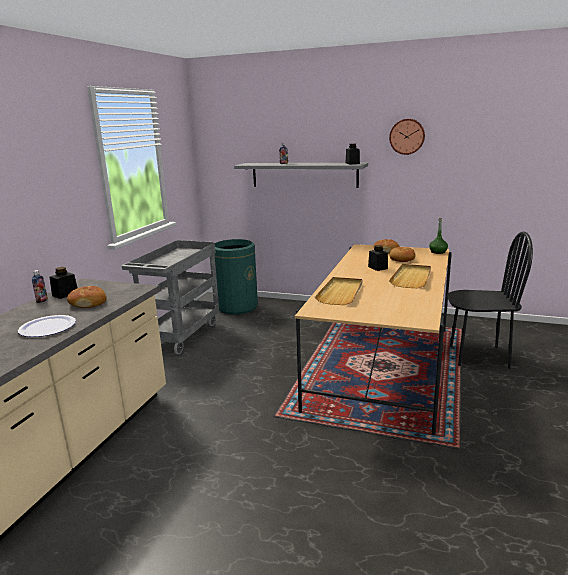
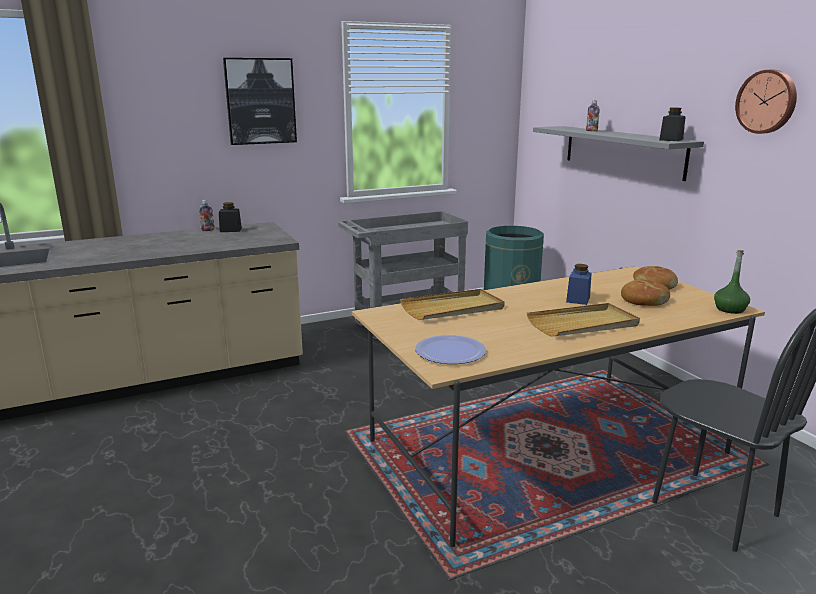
camera: 45 degrees right, 0 degrees up
plate [18,315,76,337] -> plate moved to [415,335,486,364]
bread [67,286,107,308] -> none
black jar [368,245,388,271] -> blue jar [566,264,592,305]
none -> picture [223,58,297,145]

